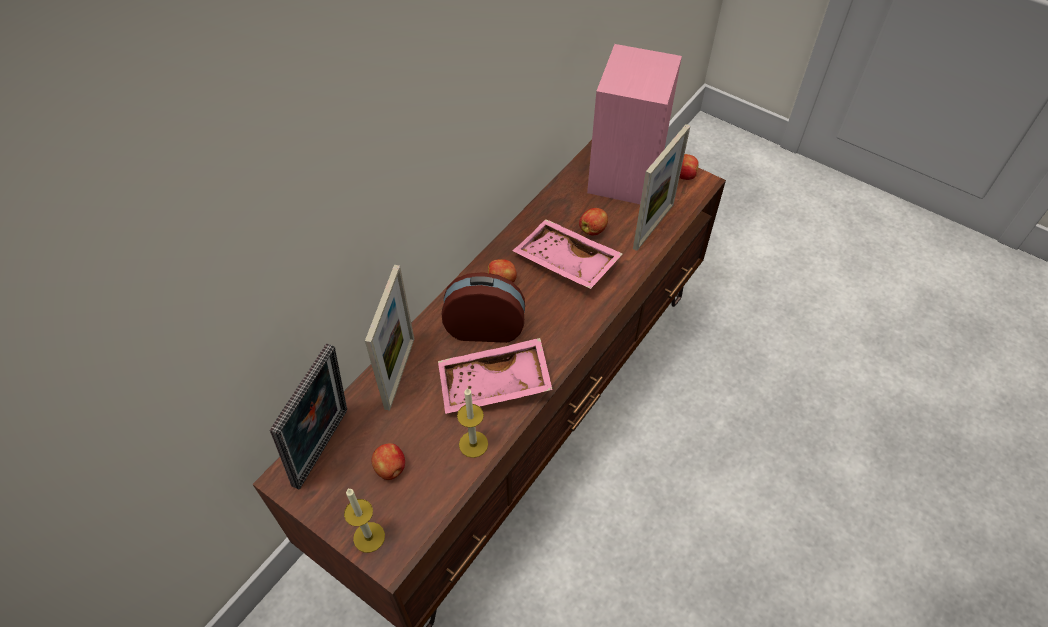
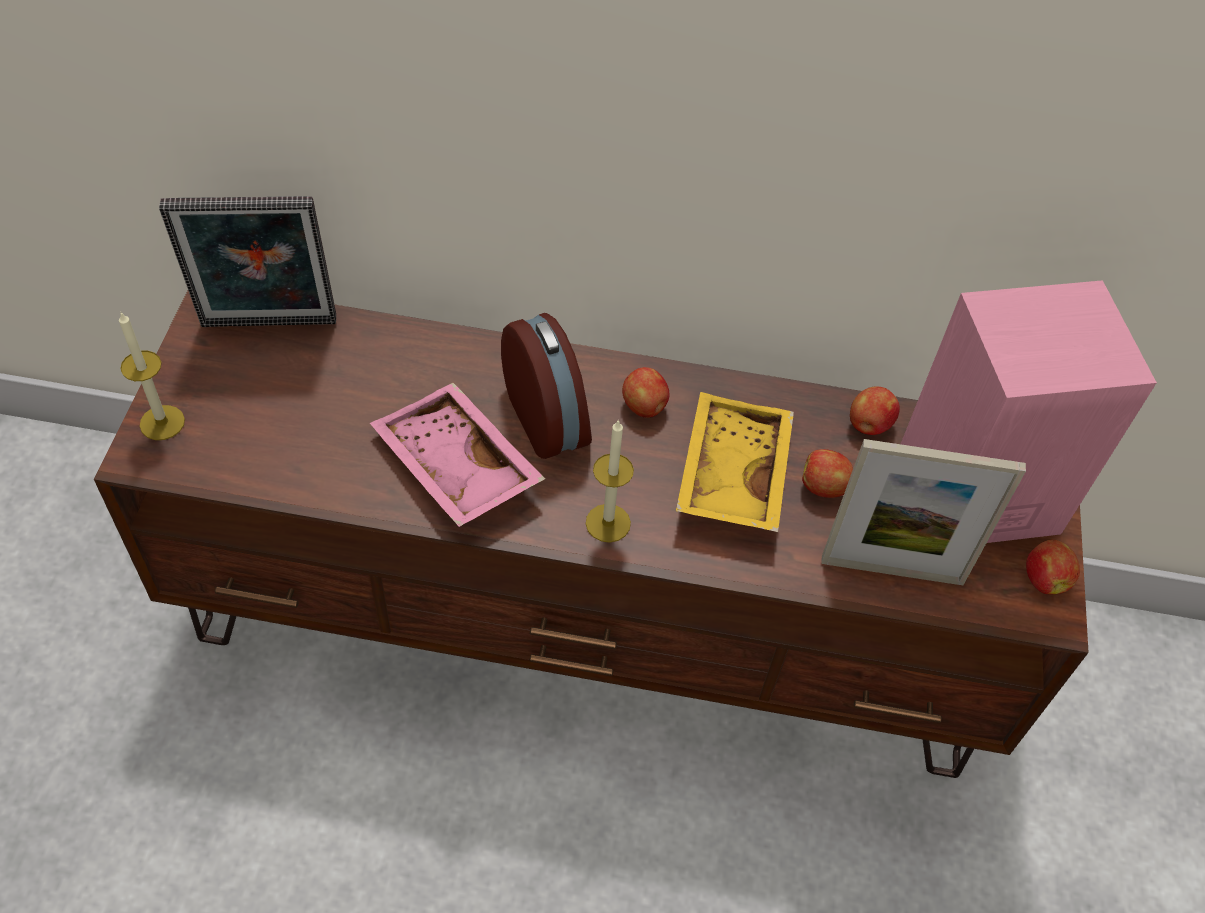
camera: 60 degrees right, 0 degrees up
picture frame [365,265,414,411] -> none
apple [372,443,405,480] -> apple moved to [850,386,900,435]
candle [457,388,488,458] -> candle moved to [586,419,634,543]
pink tray [512,219,623,289] -> yellow tray [676,392,794,532]

